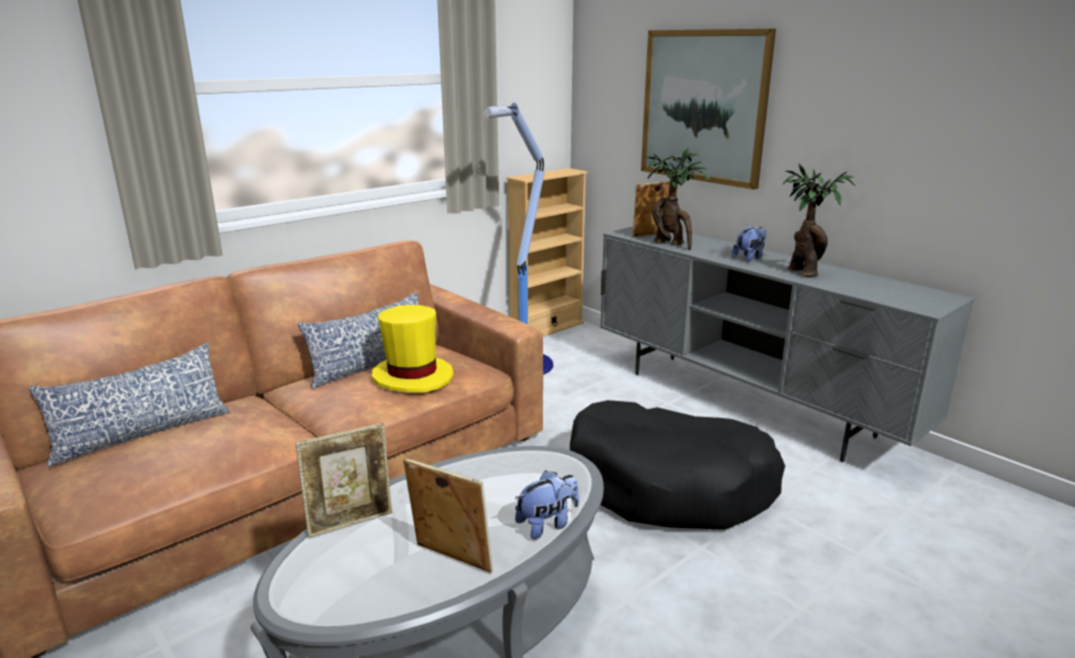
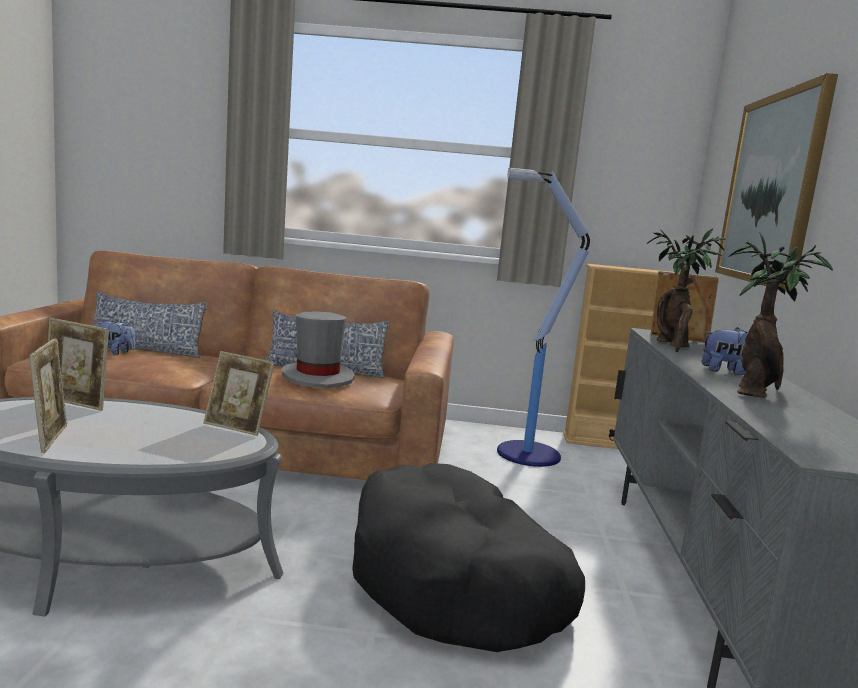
camera: 45 degrees right, 10 degrees down
yellow hat [372,305,454,392] -> grey hat [282,312,355,388]
plush toy [515,471,579,540] -> plush toy moved to [96,320,135,355]
none -> picture frame [203,351,275,436]

